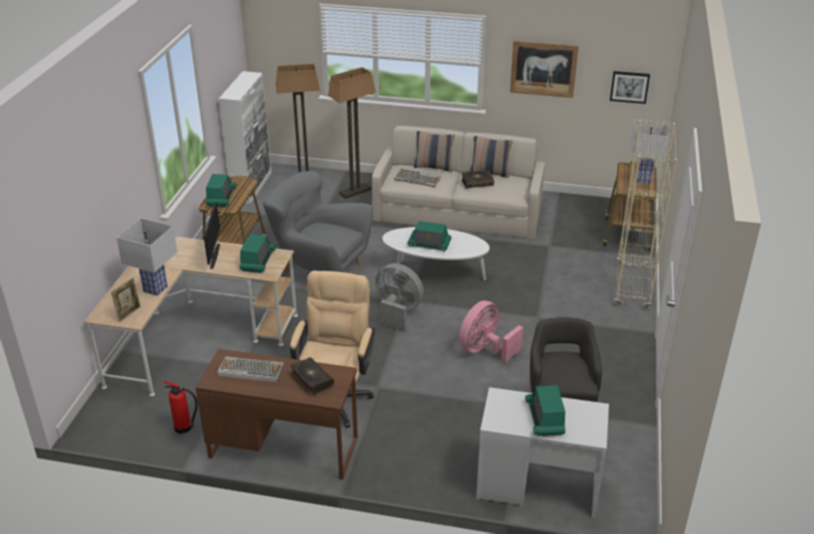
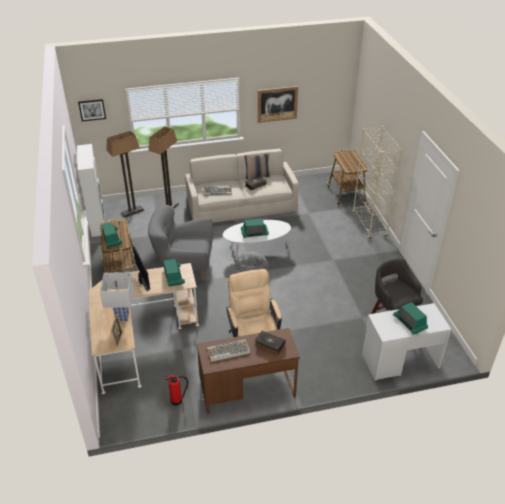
camera: 25 degrees left, 5 degrees up
pillow [414,131,455,172] -> none
pink fan [459,300,523,363] -> none
picture [610,71,650,104] -> picture moved to [78,99,106,121]
white table lamp [631,120,670,183] -> none

